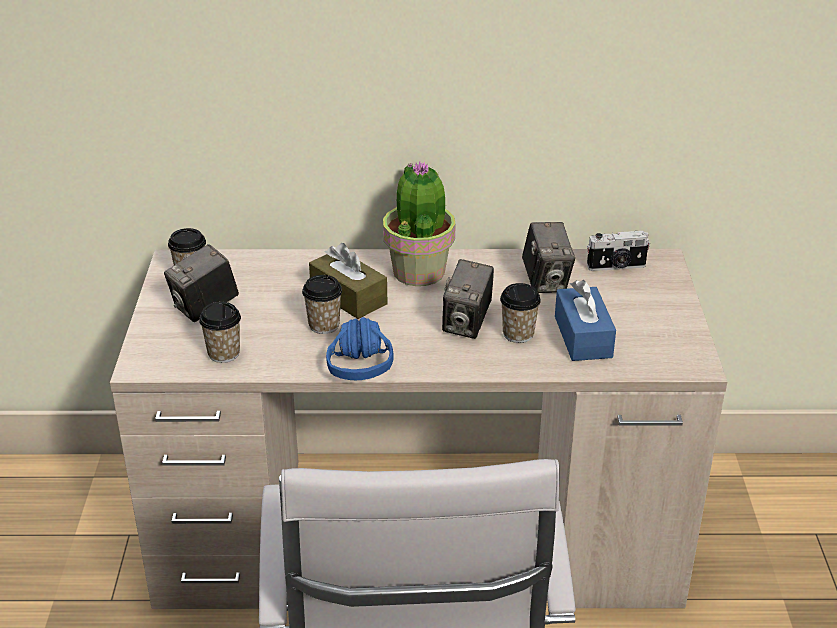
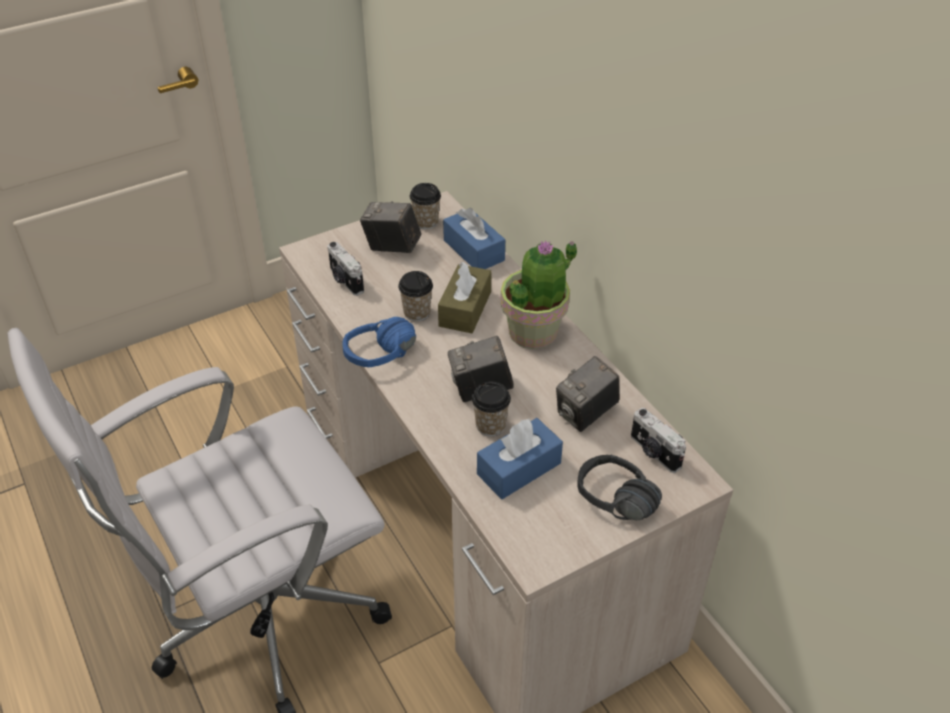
camera: 60 degrees right, 10 degrees up
cup [199,302,241,363] -> camera [327,242,364,296]
none -> blue tissue box [443,208,505,269]
none -> black headphones [577,455,662,520]

